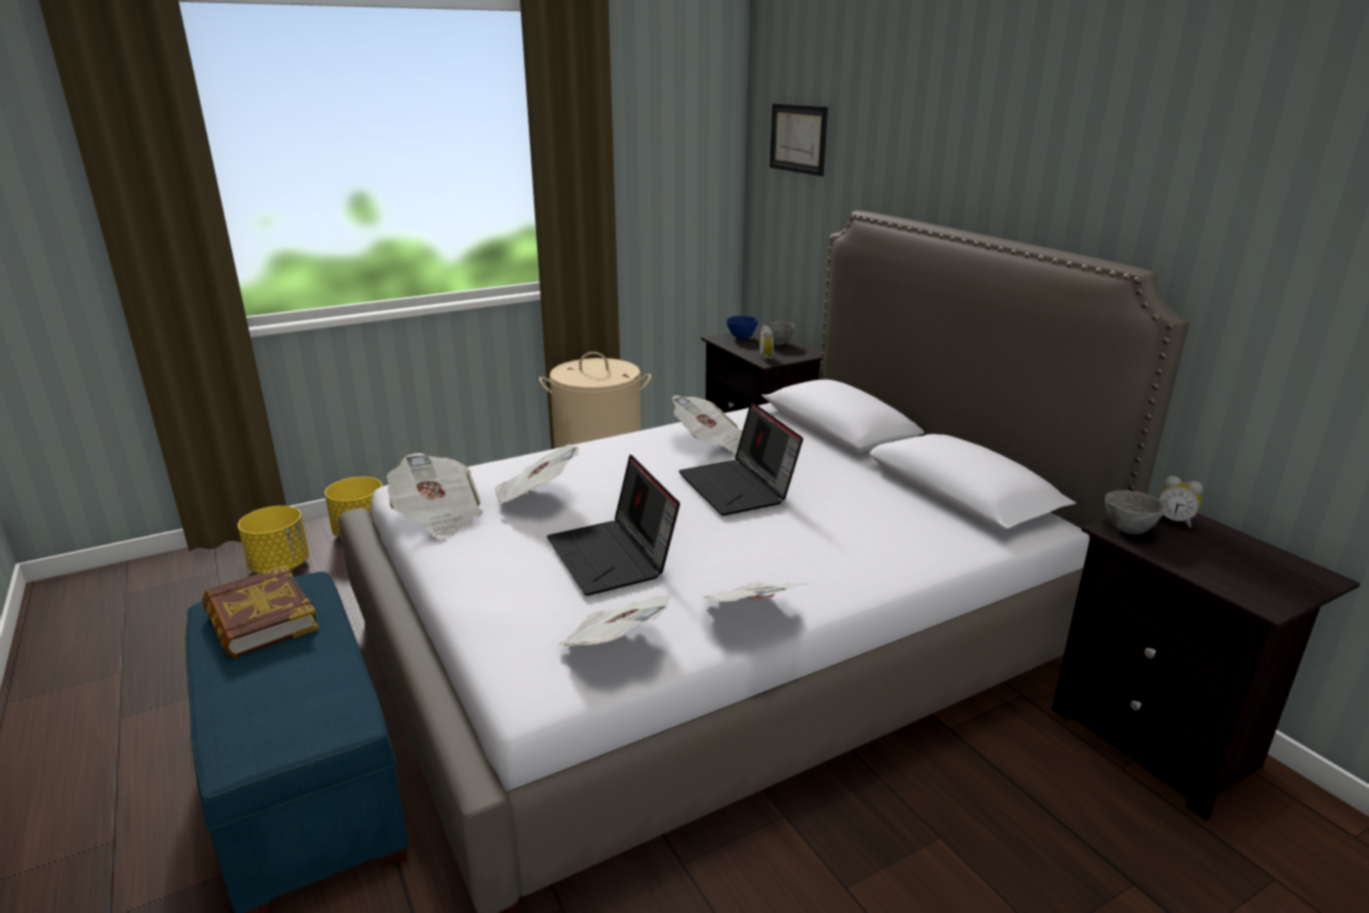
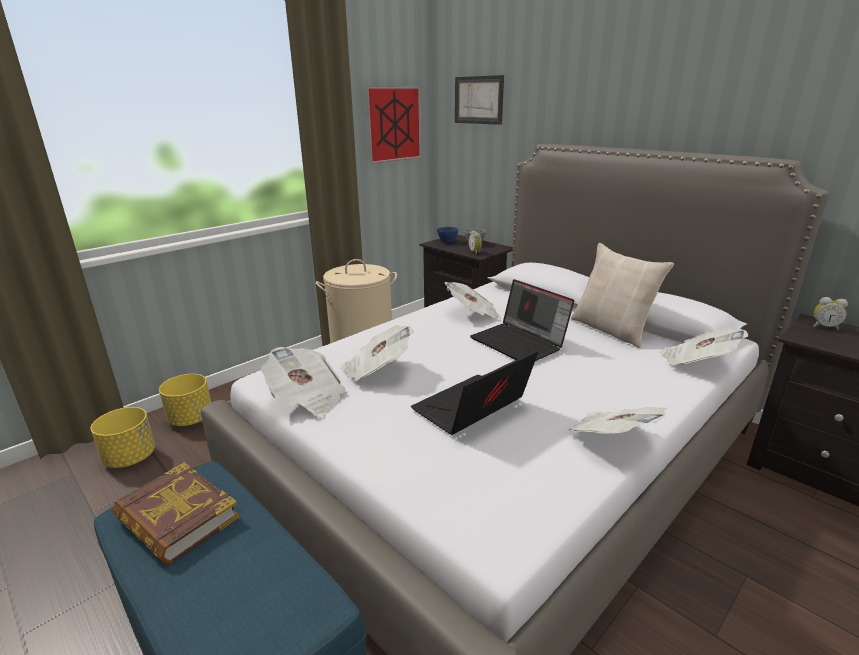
camera: 15 degrees left, 0 degrees up
laptop [547,455,680,596] -> laptop turned 90 degrees clockwise [411,350,538,435]
newspaper [557,594,676,647] -> newspaper moved to [660,327,748,366]
grey bowl [1105,490,1166,534] -> none
none -> picture [365,87,422,164]
none -> beige pillow [571,243,674,348]

